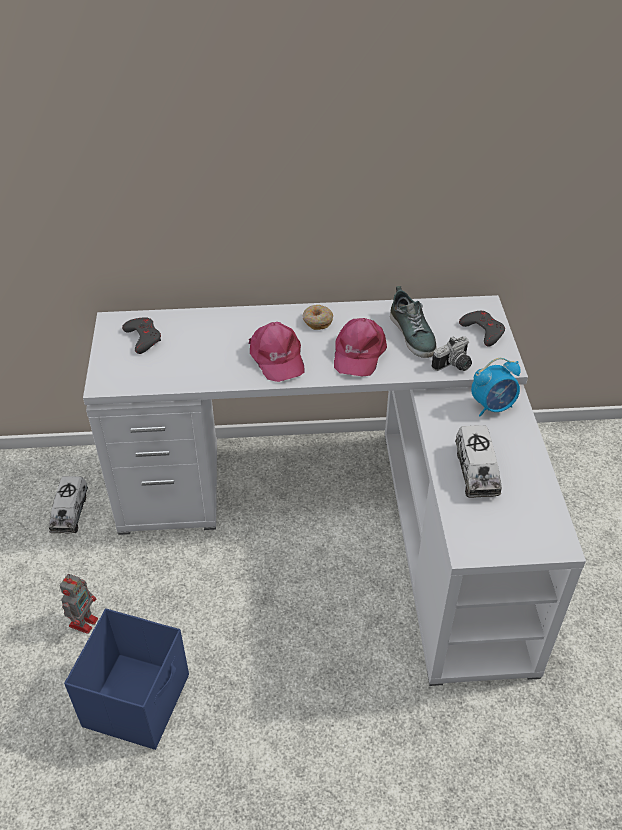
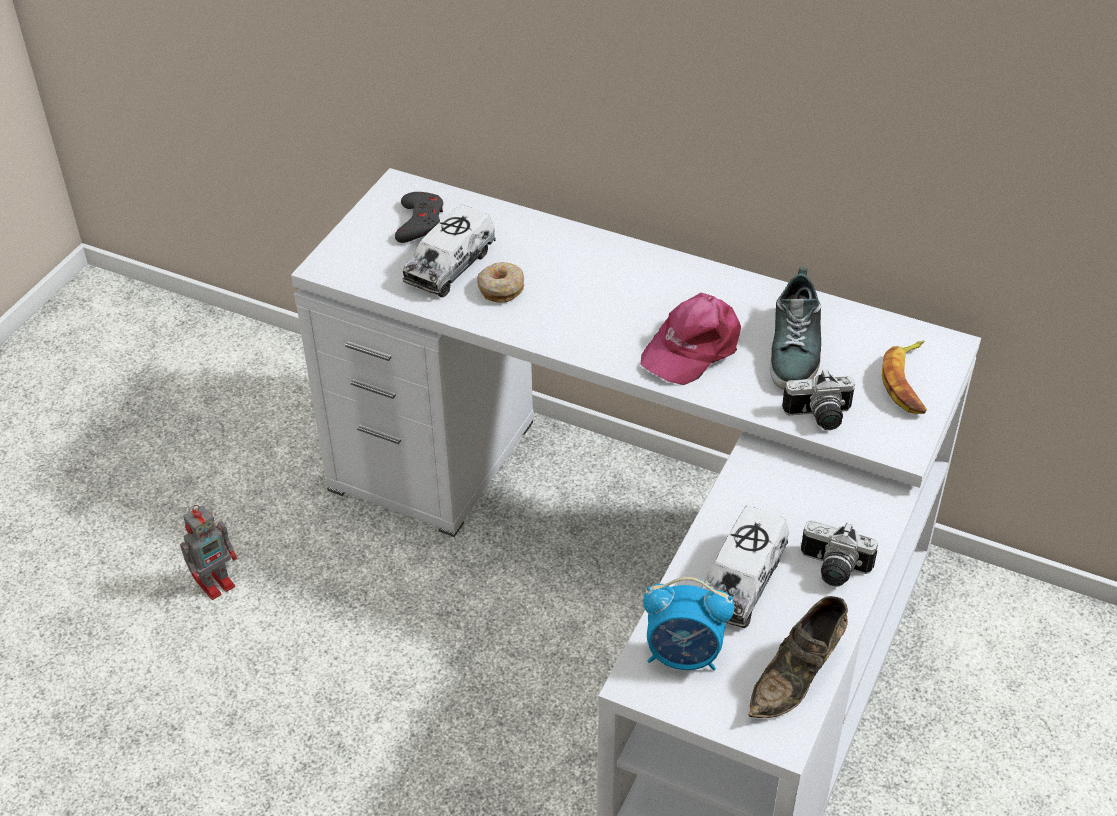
camera: 30 degrees right, 0 degrees up
toy truck [49,476,88,533] -> toy truck moved to [403,204,496,297]
blue storage box [64,609,189,750] -> none
pink cap [249,322,304,382] -> none
donut [302,305,333,330] -> donut moved to [477,262,524,303]
grey game controller [459,311,505,347] -> banana [882,341,927,414]
alarm clock [471,358,521,416] -> alarm clock moved to [643,577,734,670]
none -> brown shoe [748,596,848,718]
none -> camera [801,520,878,586]

